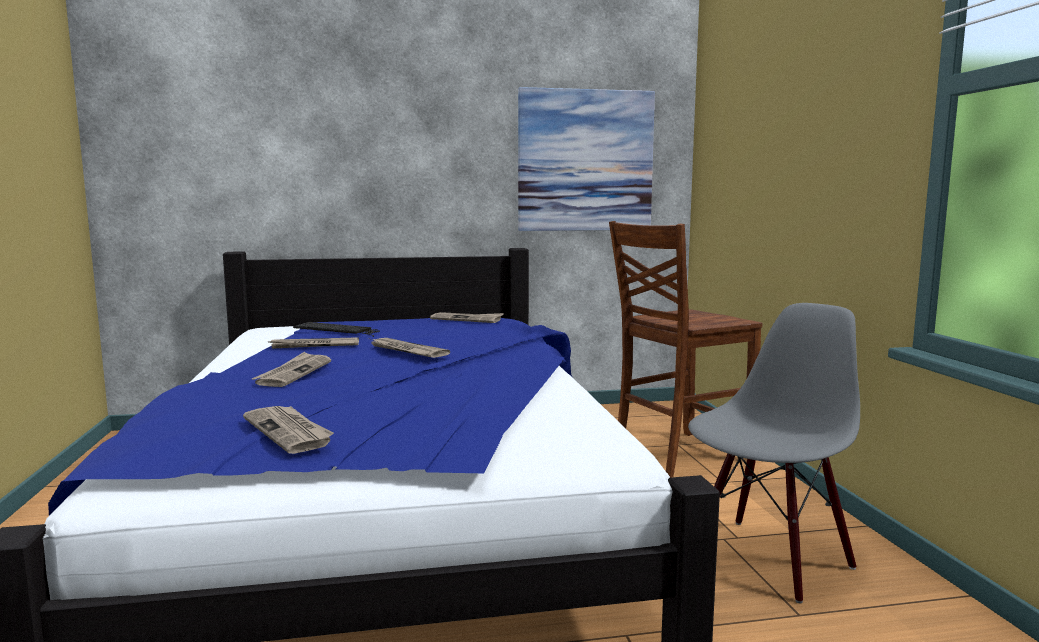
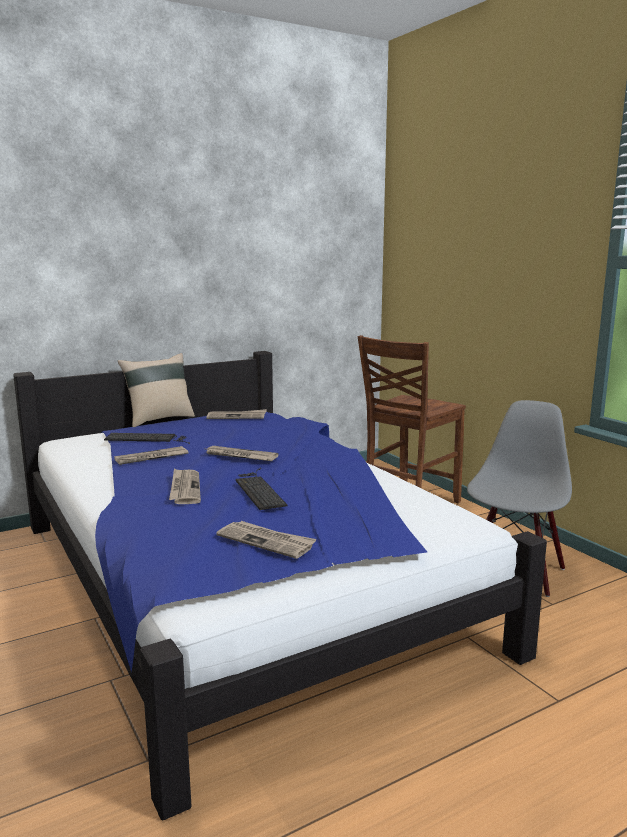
camera: 20 degrees left, 5 degrees up
picture [518,87,655,231] -> none
none -> beige pillow [118,353,195,427]
none -> keyboard [236,468,287,510]

